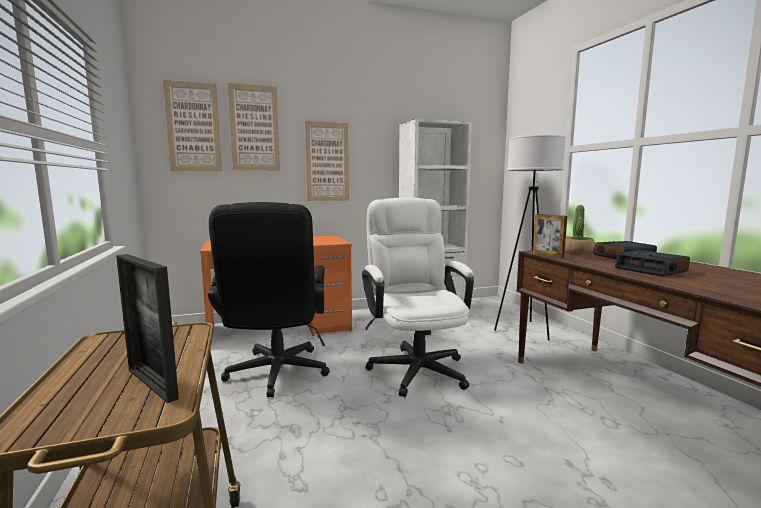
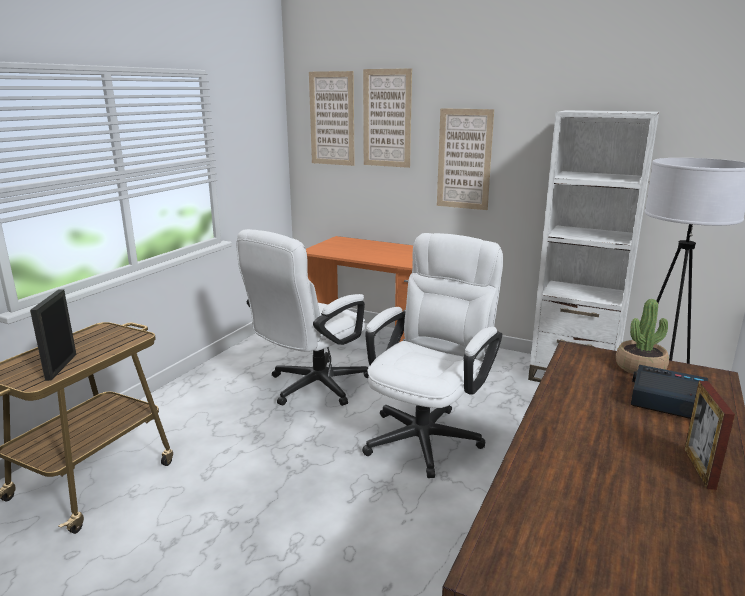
camera: 45 degrees right, 10 degrees up
black office chair [208,202,330,397] -> white office chair [236,229,369,406]
picture frame [532,214,567,258] -> picture frame moved to [684,381,735,490]
alarm clock [615,250,690,276] -> none

